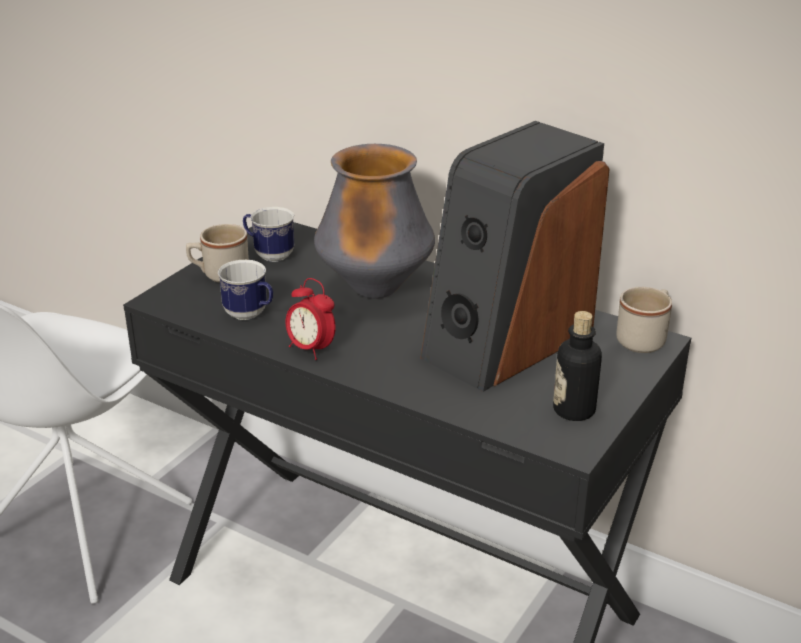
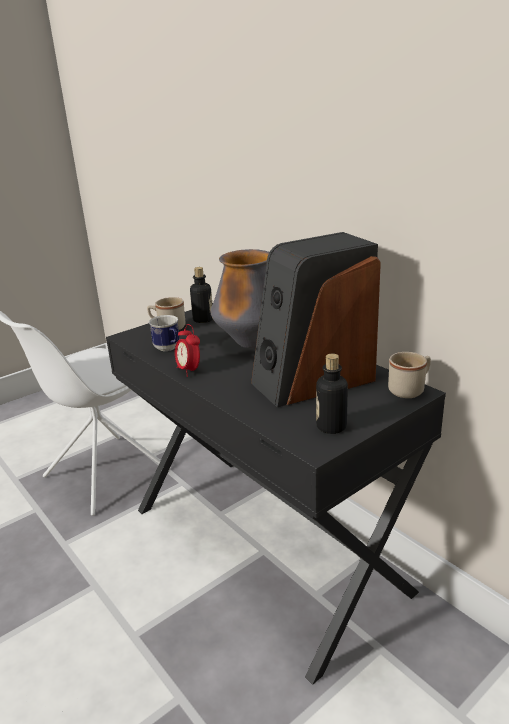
camera: 20 degrees right, 5 degrees down
mug [243,207,294,262] -> bottle [190,267,213,323]

